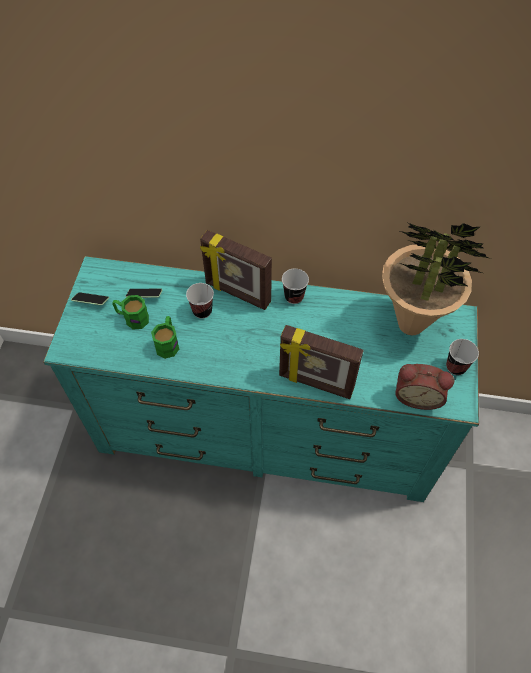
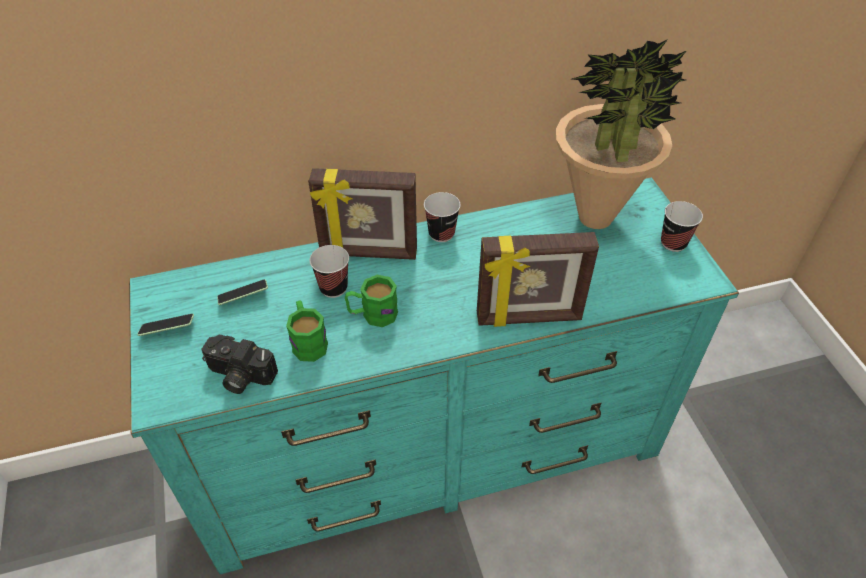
camera: 25 degrees left, 10 degrees down
green mug [112,295,149,330] -> green mug moved to [345,275,398,327]
alarm clock [396,364,454,410] -> none
none -> camera [202,335,278,394]

